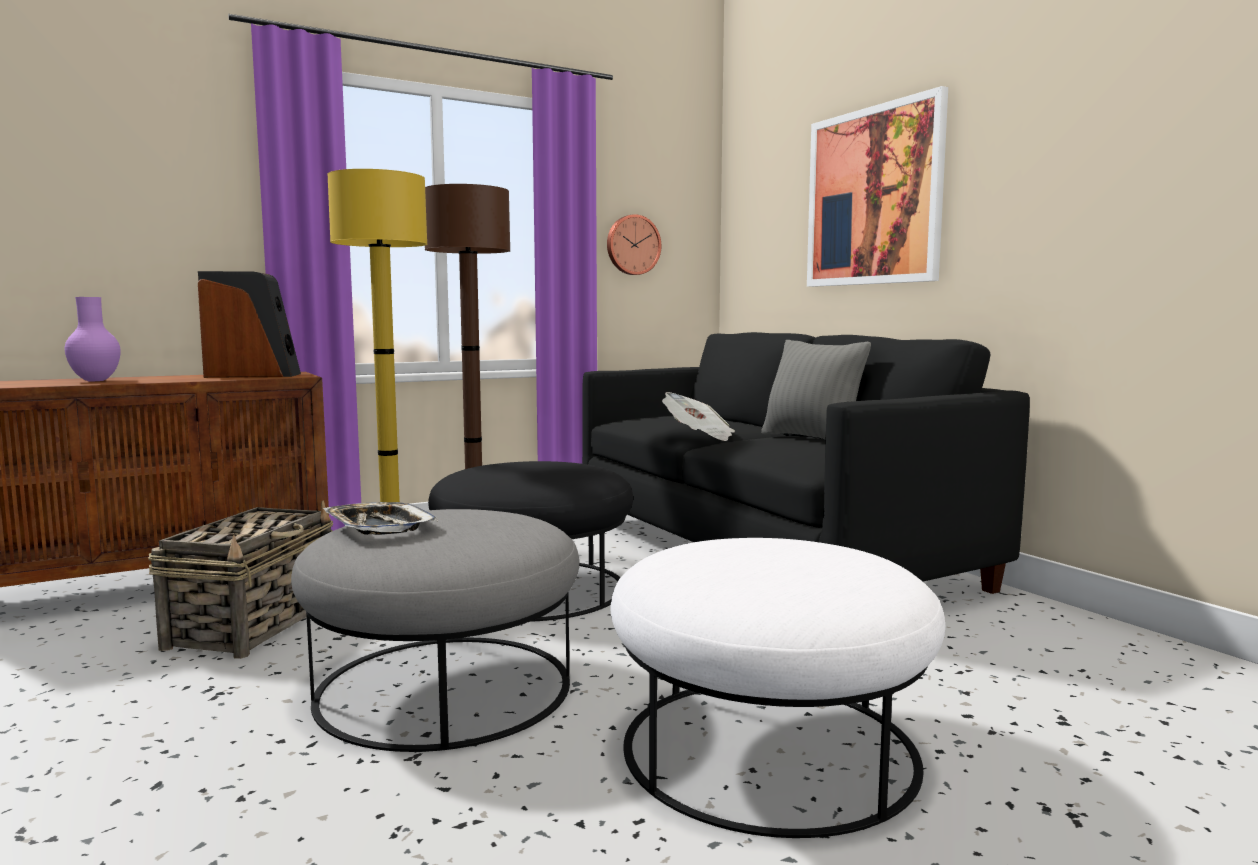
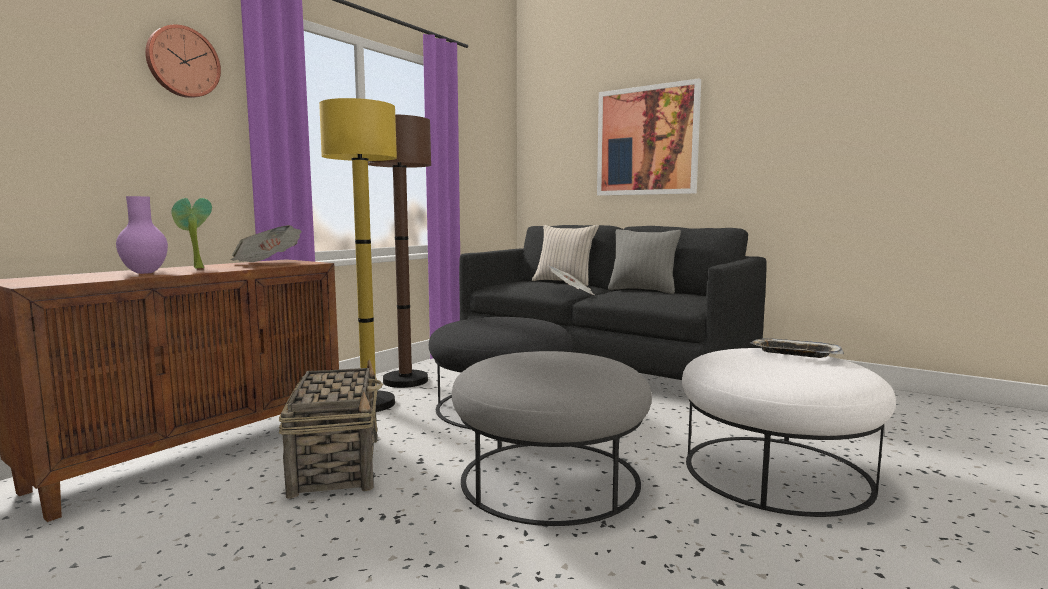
camera: 25 degrees left, 0 degrees up
speaker [198,271,301,378] -> newspaper [231,225,302,262]
tray [323,502,438,535] -> tray moved to [750,338,844,358]
wall clock [607,214,661,275] -> wall clock moved to [145,24,221,98]
none -> potted plant [171,198,212,268]
none -> beige pillow [532,225,599,286]

